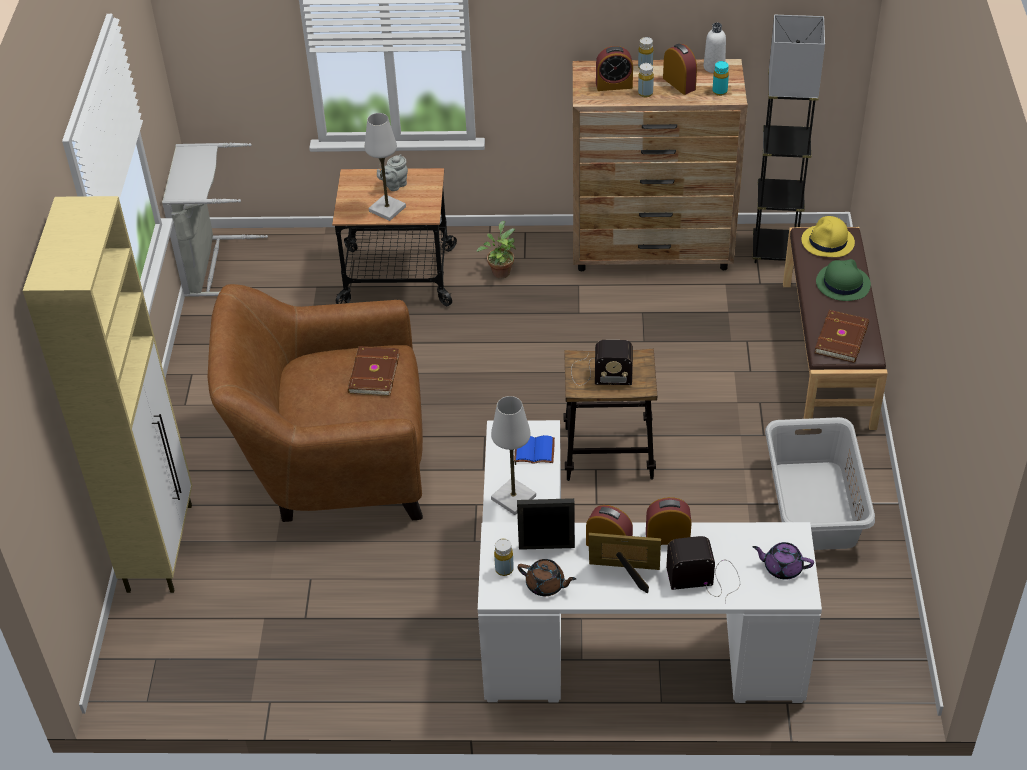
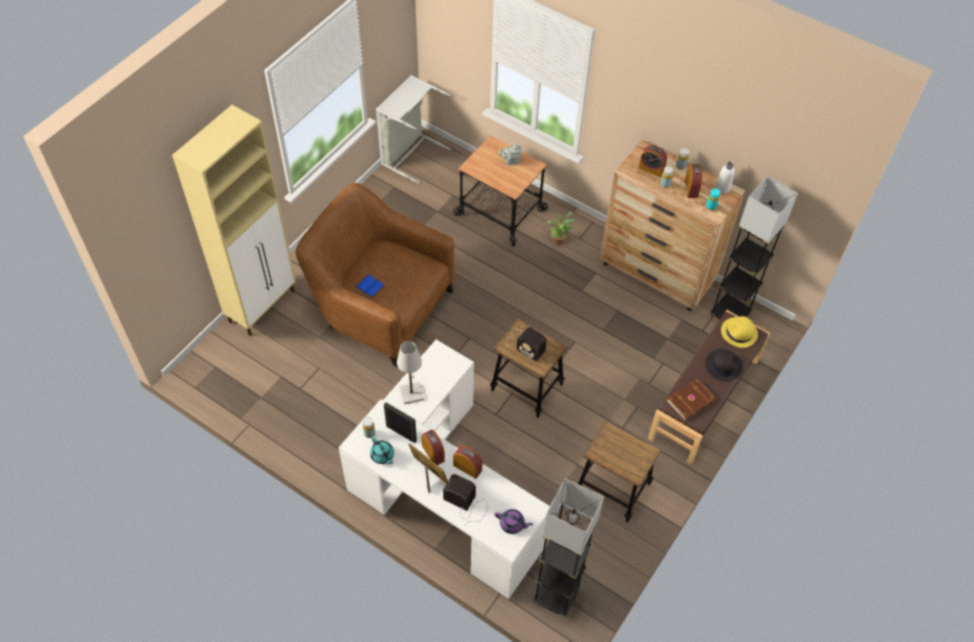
camera: 30 degrees right, 10 degrees up
brown book [348,346,400,396] -> none
white table lamp [365,113,406,221] -> none
blue book [514,435,555,464] -> blue book moved to [355,274,385,298]
brown teapot [518,559,576,596] -> turquoise teapot [370,436,394,464]
purple teapot [752,542,814,580] -> purple teapot turned 150 degrees clockwise [495,509,533,534]
grey laundry basket [765,417,875,550] -> stool [578,421,661,522]
green hat [816,259,871,301] -> black hat [705,349,743,382]
none -> grey floor lamp [532,478,604,618]

